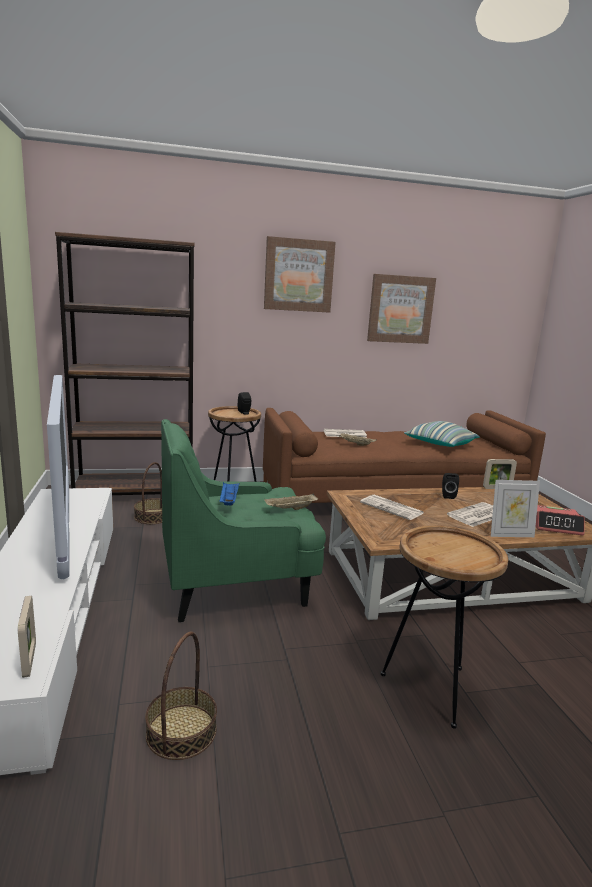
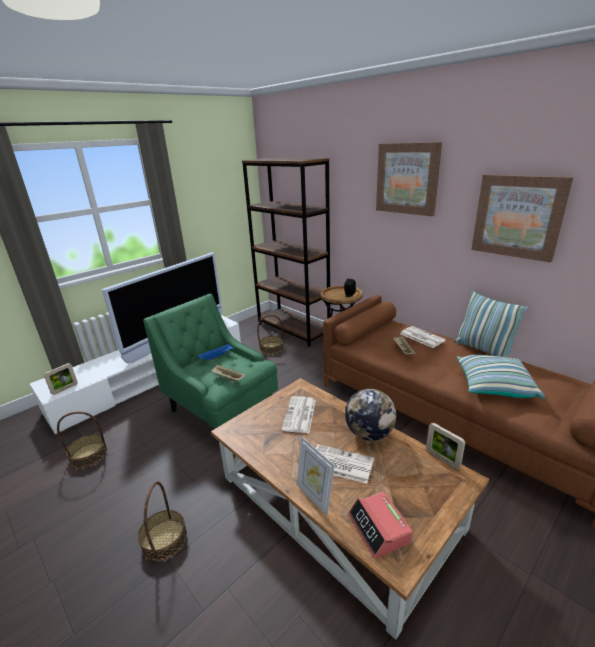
camera: 60 degrees right, 10 degrees up
brown side table [381,525,508,729] -> basket [138,481,187,561]
black speaker [442,473,459,499] -> globe [345,389,397,441]
none -> pillow [454,291,528,357]

